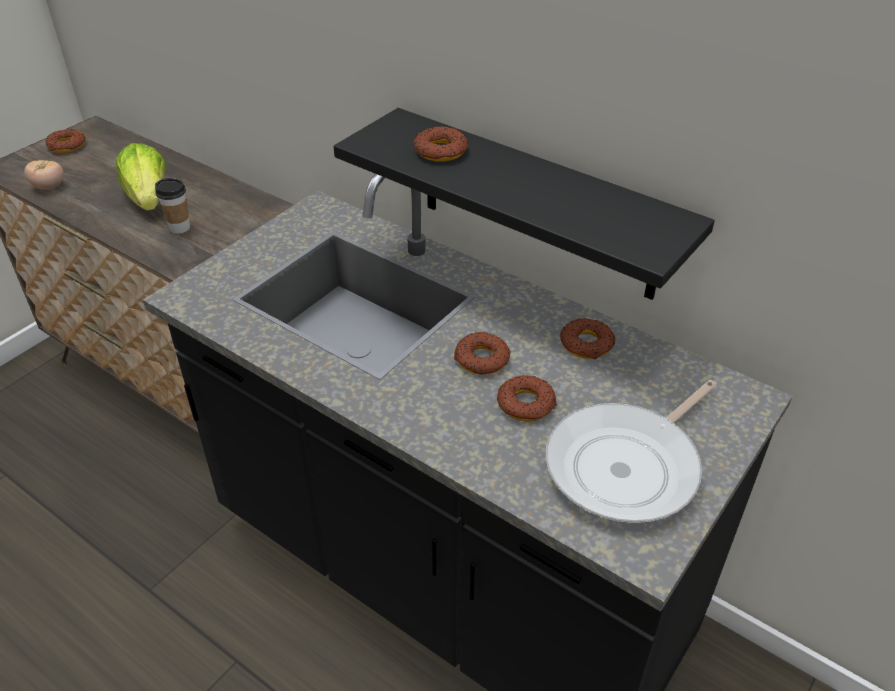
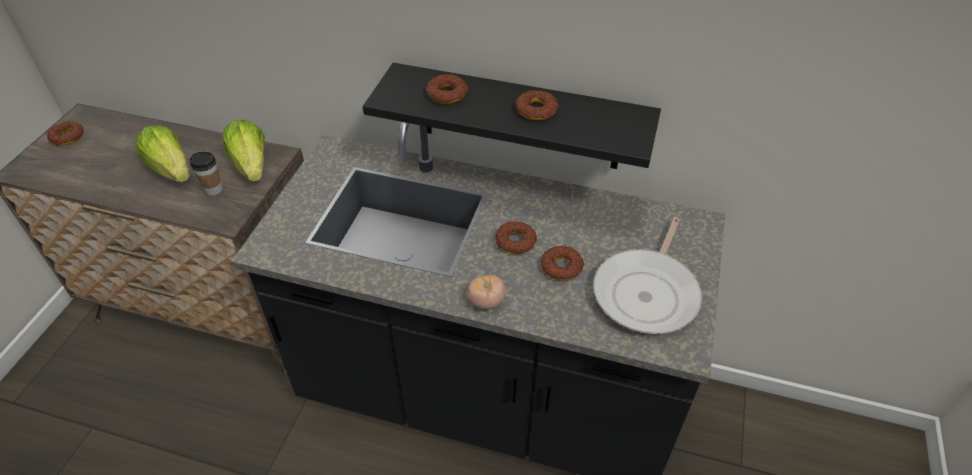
camera: 20 degrees left, 5 degrees up
tomato [24,160,64,190] -> tomato moved to [467,275,506,310]
donut [560,318,616,359] -> donut moved to [515,90,559,120]
none -> lettuce [222,120,265,182]

